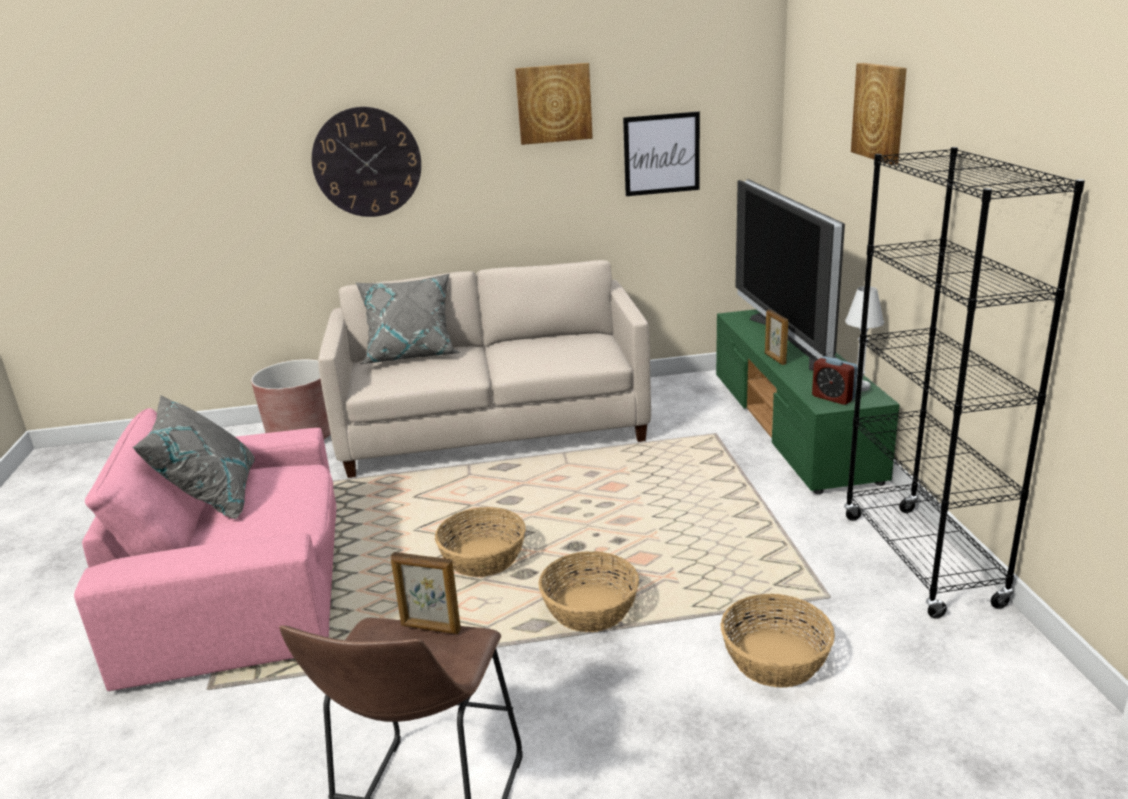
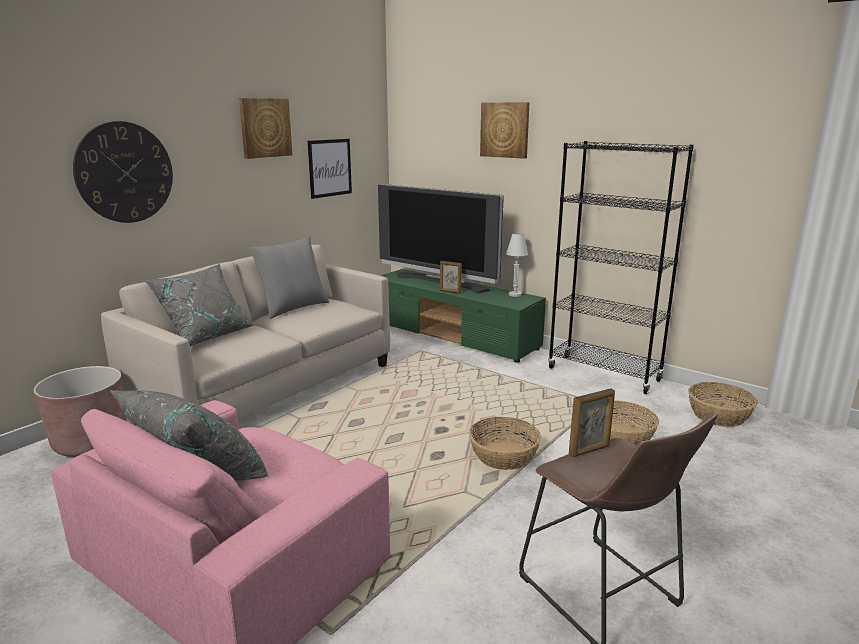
camera: 45 degrees left, 5 degrees down
basket [435,507,526,577] -> basket moved to [688,382,758,427]
alarm clock [812,356,858,405] -> none
none -> grey pillow [249,236,329,319]

